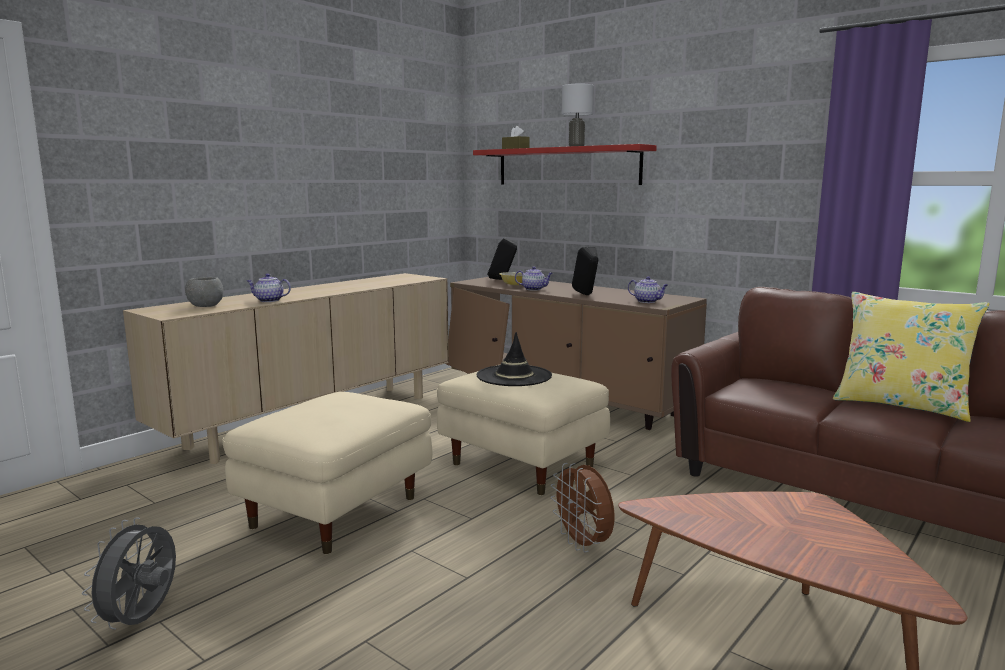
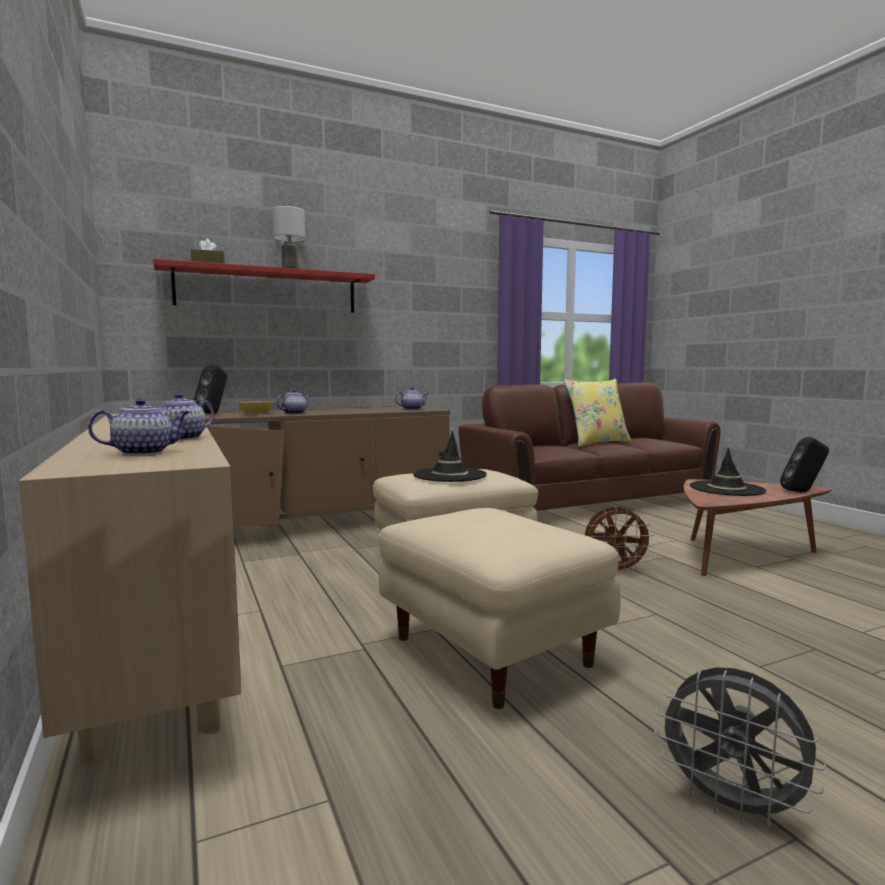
camera: 65 degrees left, 5 degrees down
grey bowl [185,277,223,307] -> teapot [88,399,190,455]
black speaker [572,247,598,295] -> black speaker moved to [780,437,829,492]
none -> black hat [690,448,766,496]

